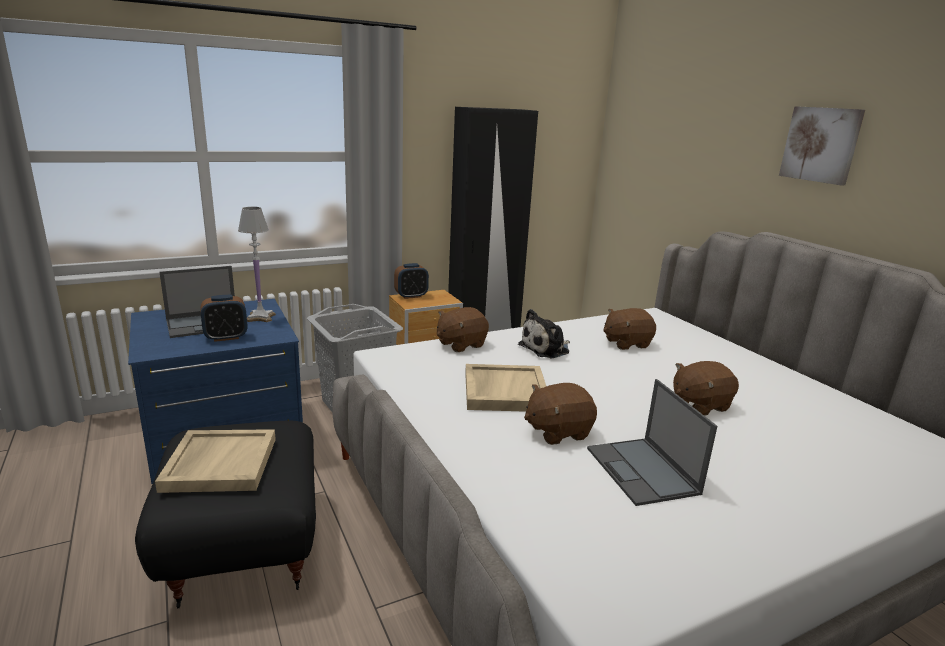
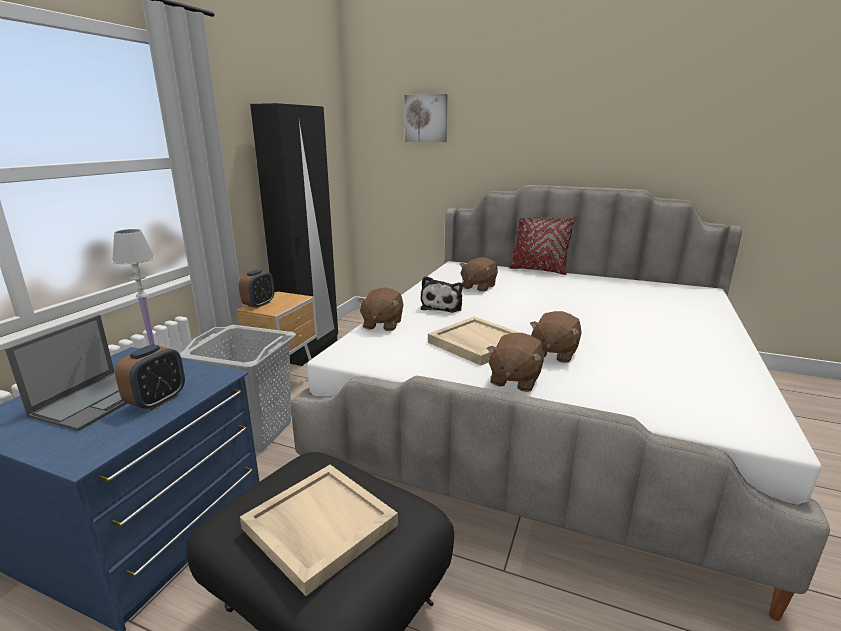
camera: 40 degrees left, 0 degrees up
laptop [587,379,717,506] -> none
brown plush toy [673,361,739,416] -> brown plush toy moved to [487,333,544,392]
picture [779,106,865,185] -> picture moved to [405,94,447,142]
none -> red pillow [509,217,576,275]

